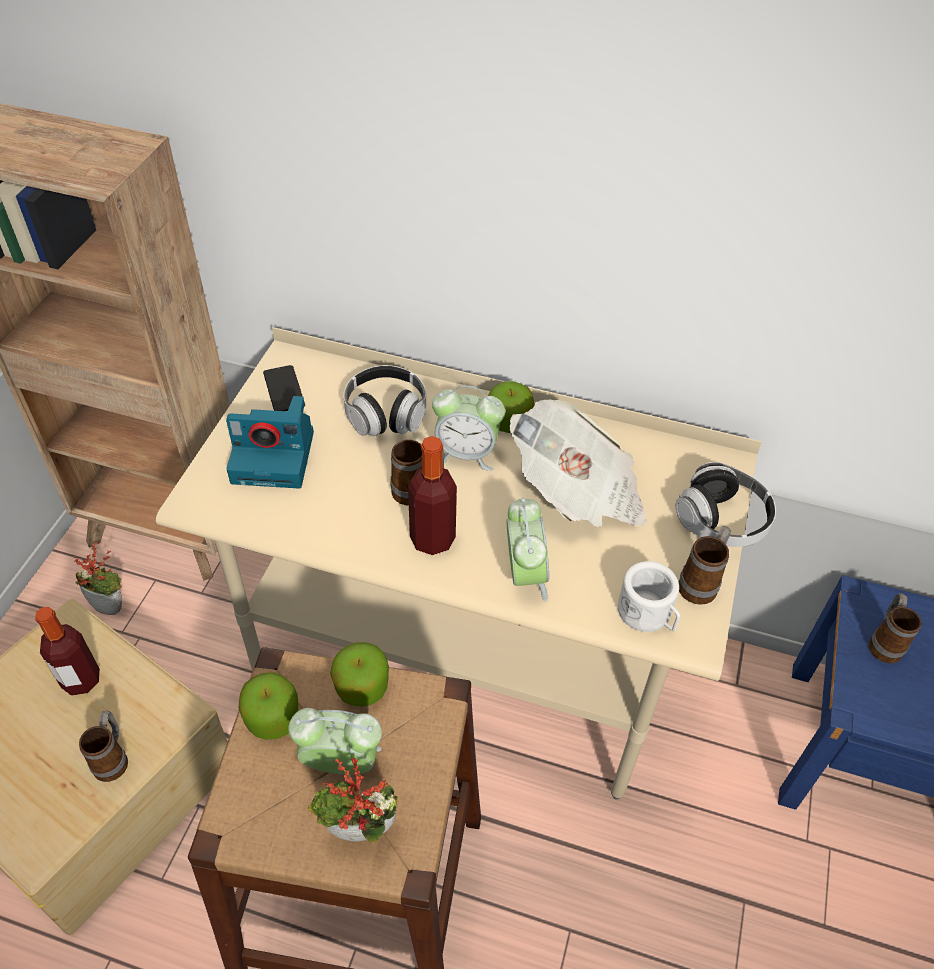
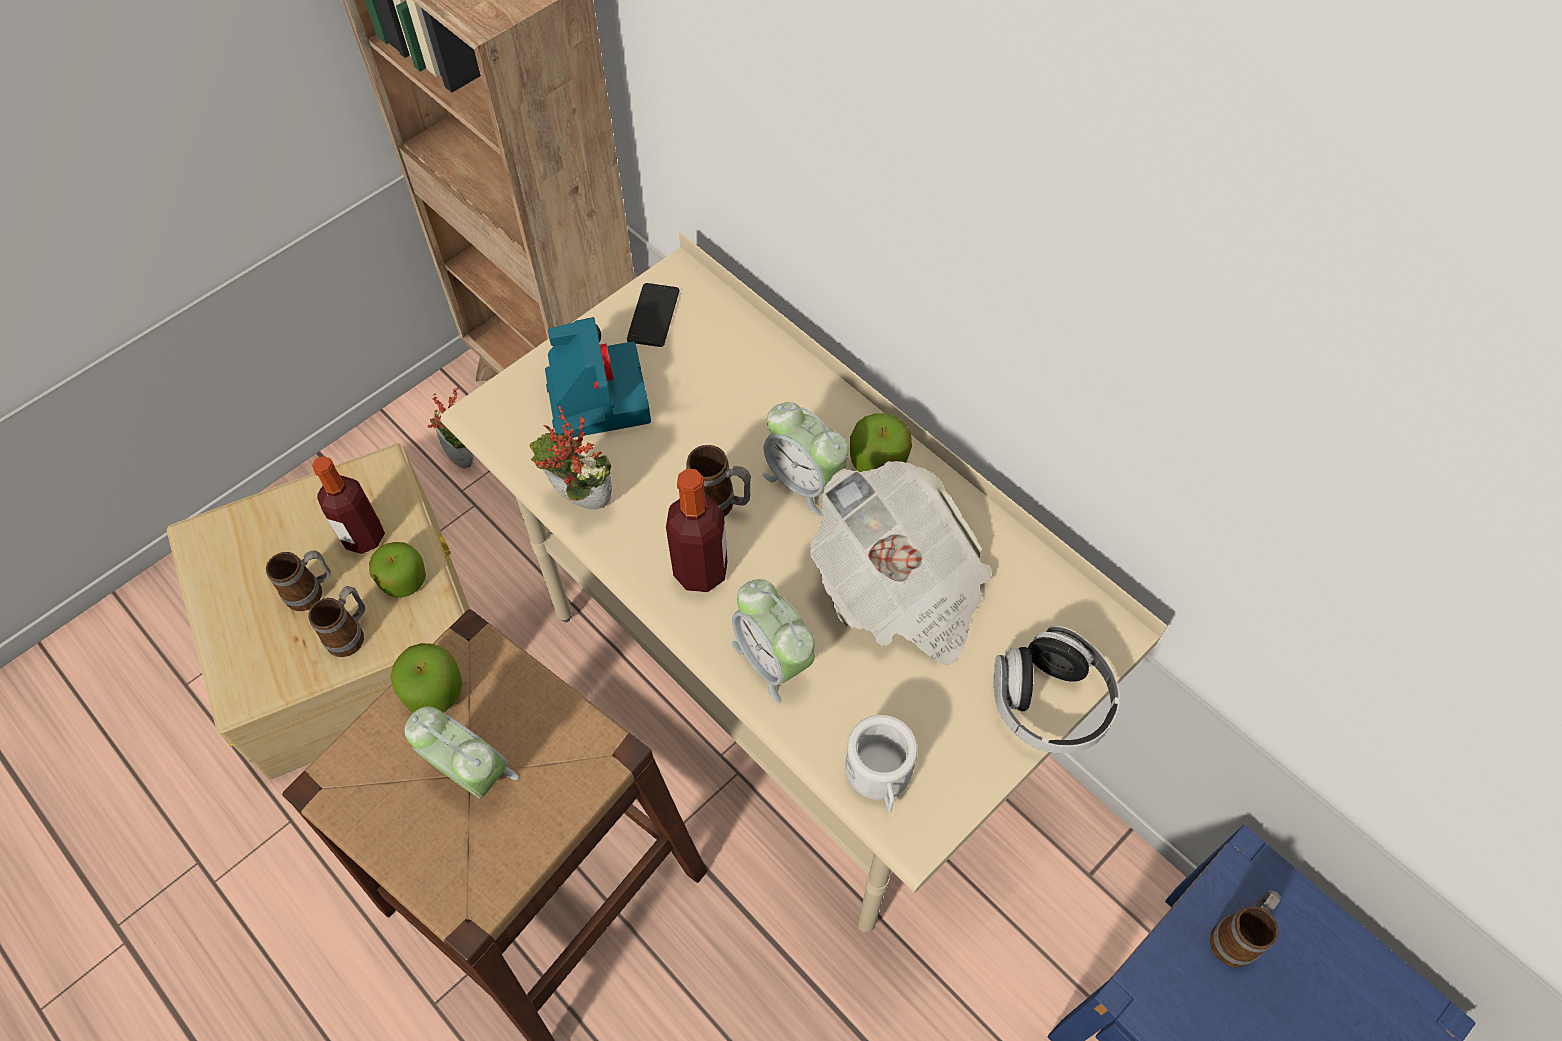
camera: 30 degrees right, 10 degrees up
camera [226,396,314,488] -> camera turned 135 degrees counterclockwise [545,317,651,438]
potted plant [308,757,399,843] -> potted plant moved to [529,406,612,509]
apple [330,642,389,707] -> apple moved to [369,542,426,598]
headphones [344,365,426,436] -> none
alarm clock [507,498,549,601] -> alarm clock turned 120 degrees clockwise [732,579,815,703]
mug [679,526,731,605] -> mug moved to [266,551,331,611]

